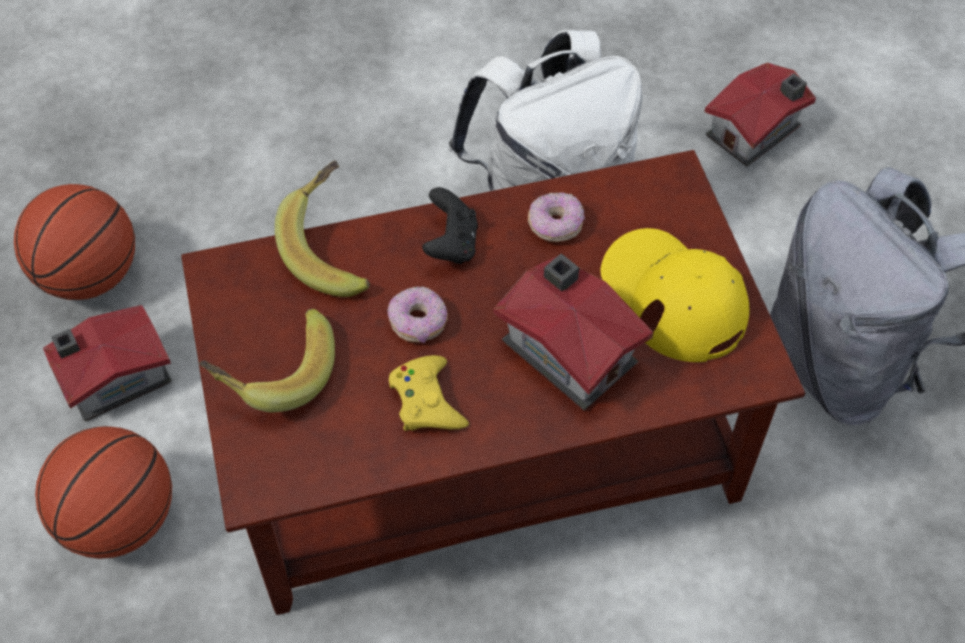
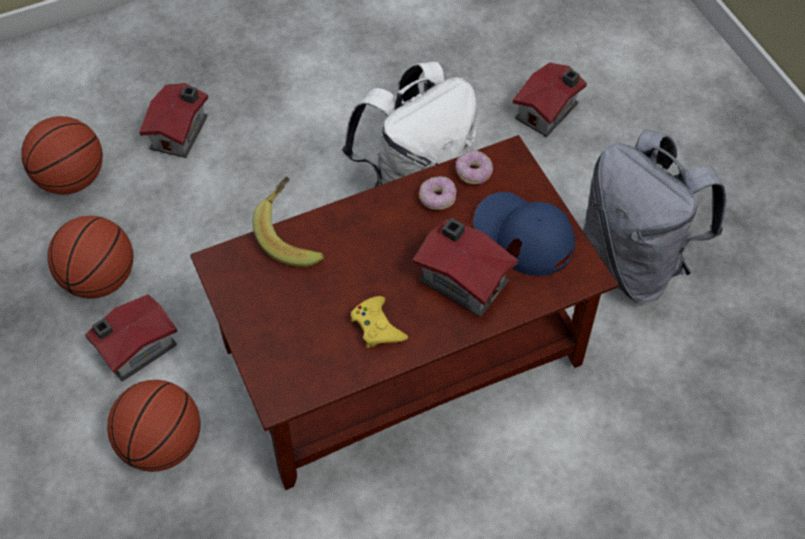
camera: 10 degrees left, 0 degrees up
banana [199,309,335,412] -> none
donut [387,286,448,343] -> donut moved to [456,150,493,185]
black game controller [422,187,478,264] -> none
yellow cap [600,228,749,362] -> blue cap [473,192,575,276]
none -> basketball [21,116,103,194]
none -> toy house [139,83,208,158]

